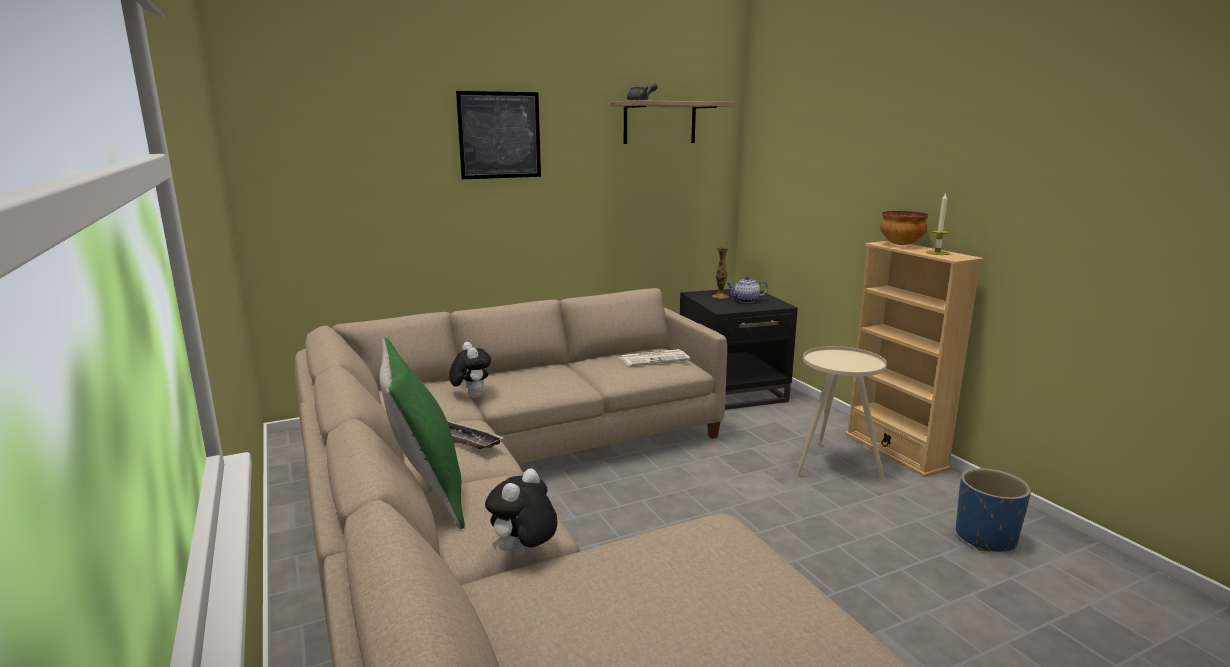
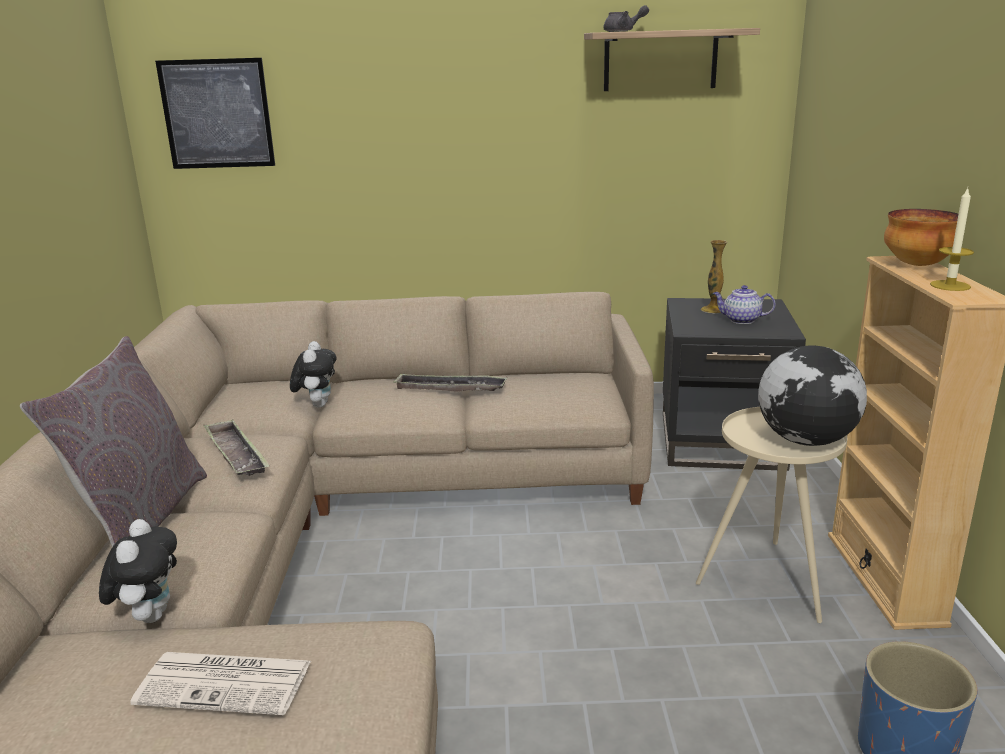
camera: 25 degrees right, 5 degrees up
green pillow [379,338,465,529] -> grey pillow [20,336,207,547]
picture [456,91,541,179] -> picture moved to [155,58,275,169]
plush toy [485,468,557,556] -> plush toy turned 120 degrees clockwise [99,519,177,623]
newspaper [620,349,690,366] -> newspaper moved to [130,652,311,715]
none -> tray [393,373,507,392]
none -> globe [758,346,867,446]

